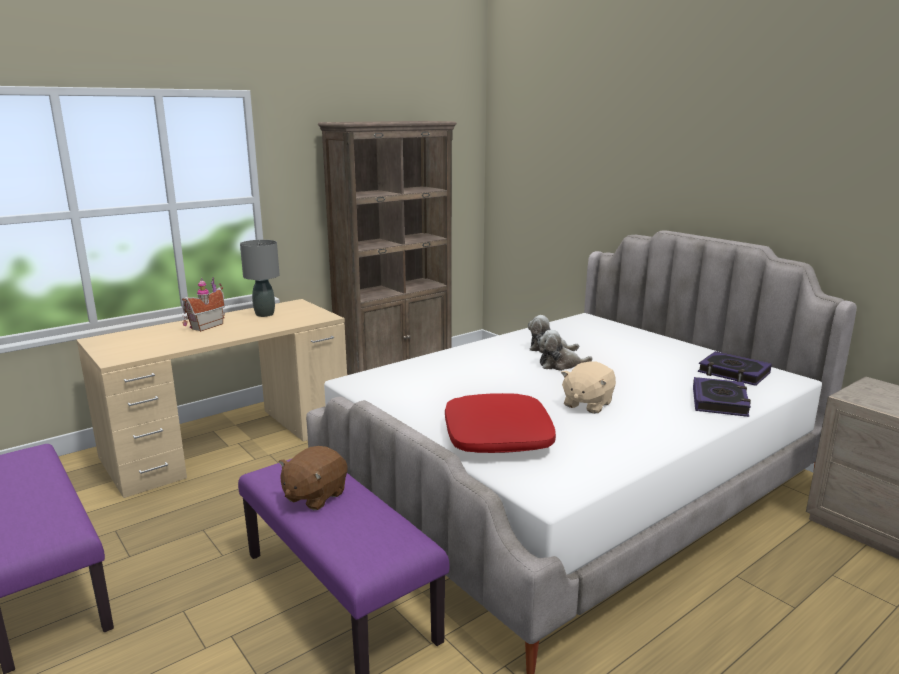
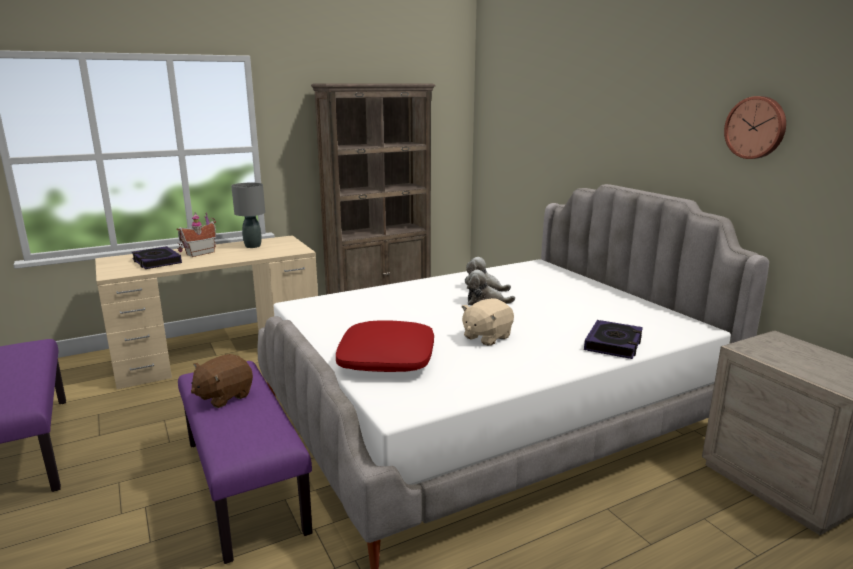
camera: 10 degrees right, 0 degrees up
book [698,351,772,386] -> book moved to [132,246,182,269]
none -> wall clock [724,96,786,159]

